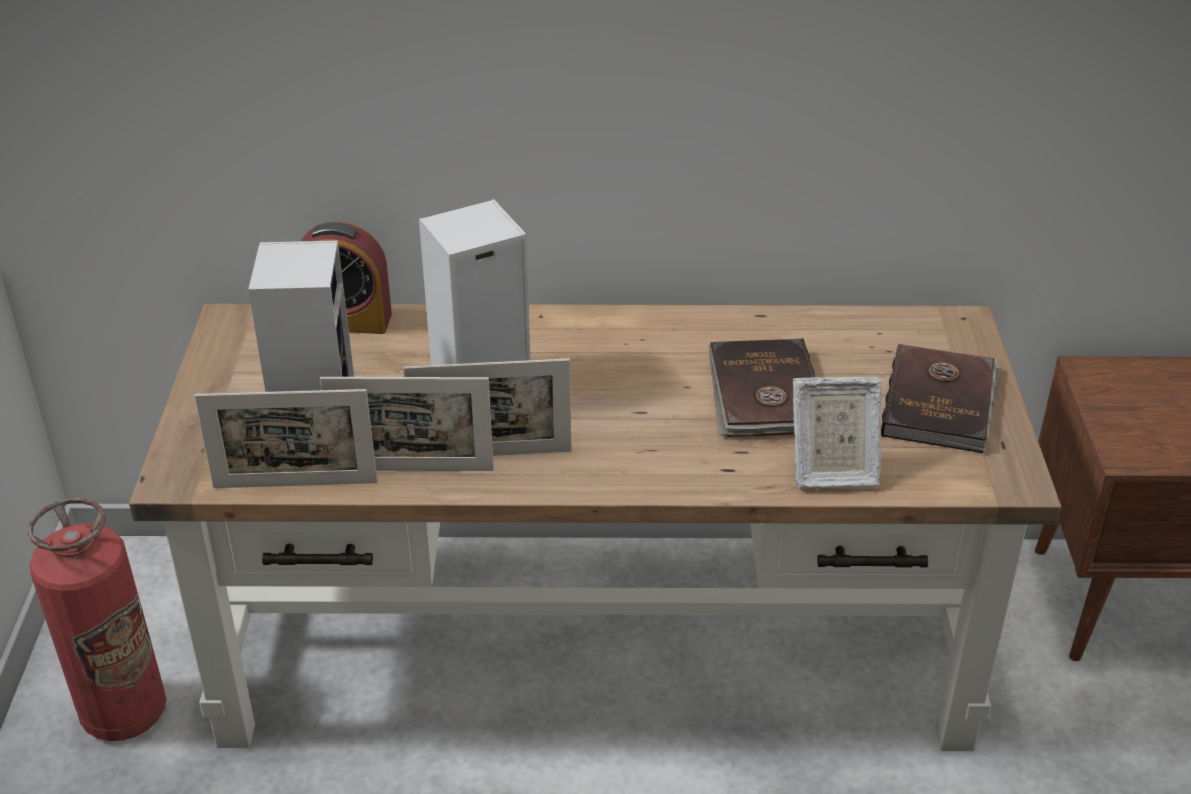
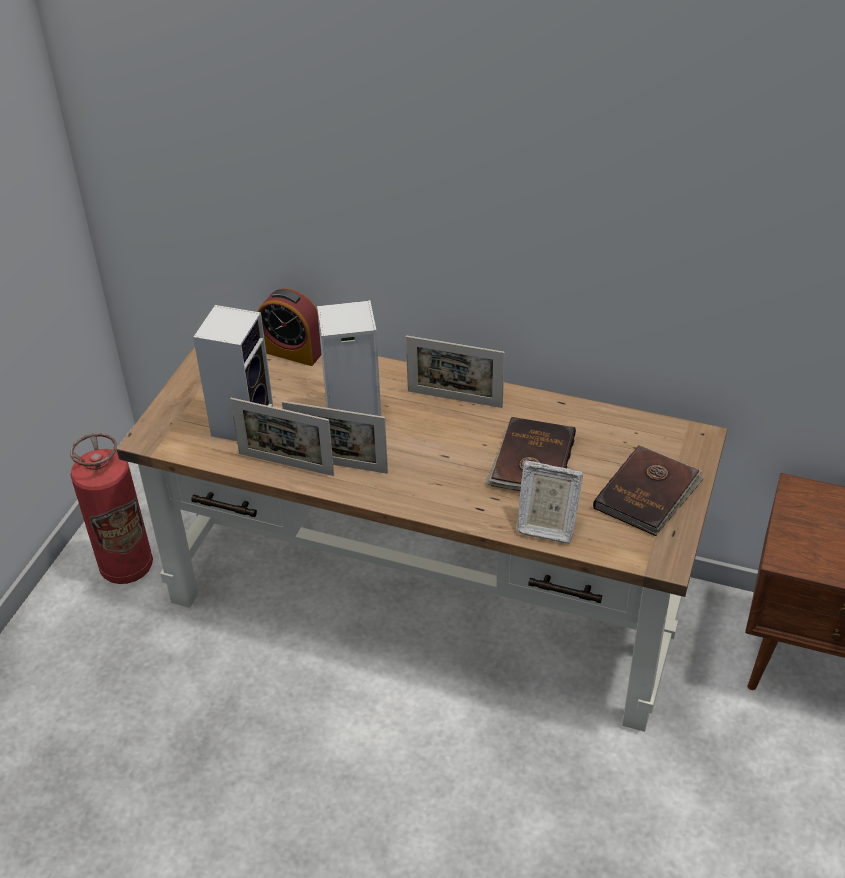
camera: 20 degrees right, 5 degrees up
picture frame [194,389,377,488] -> picture frame moved to [406,336,505,408]

